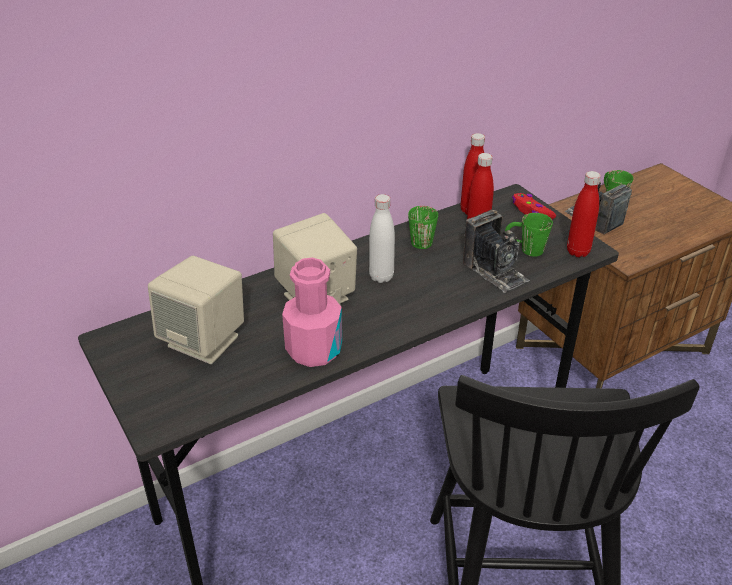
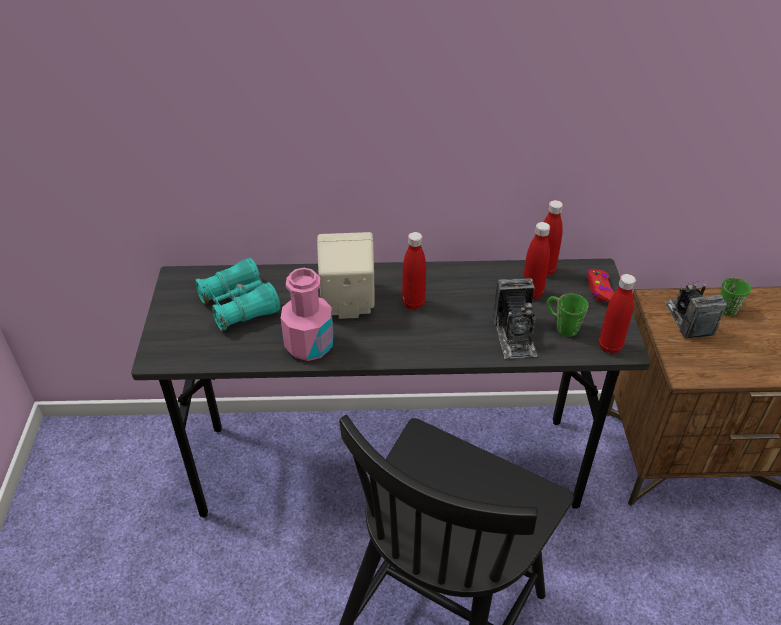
camera: 30 degrees right, 5 degrees up
beige speaker [148,256,244,364] -> turquoise binoculars [194,258,281,331]
white bottle [369,194,395,283] -> red bottle [402,232,426,310]
green mug [408,206,438,249] -> none

